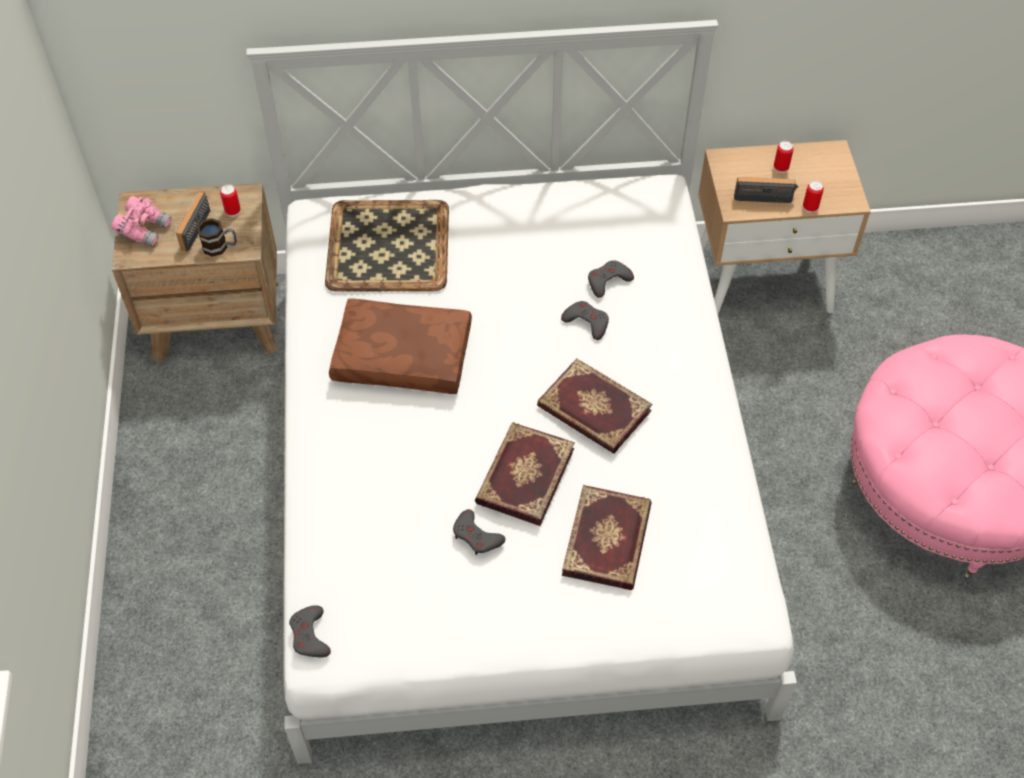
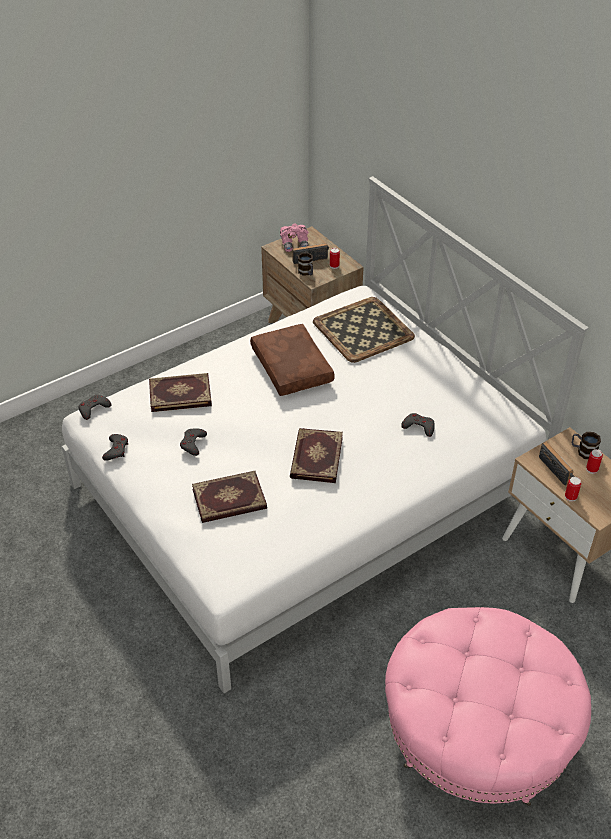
camera: 60 degrees right, 10 degrees down
book [475,422,575,526] -> book moved to [149,373,212,412]
grey game controller [561,301,609,340] -> grey game controller moved to [102,434,128,461]
none -> mug [572,432,601,459]

